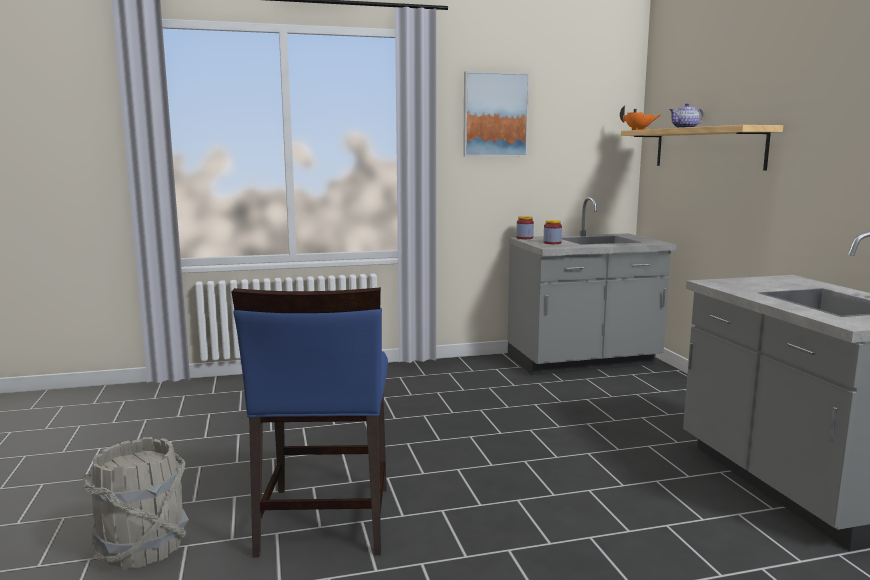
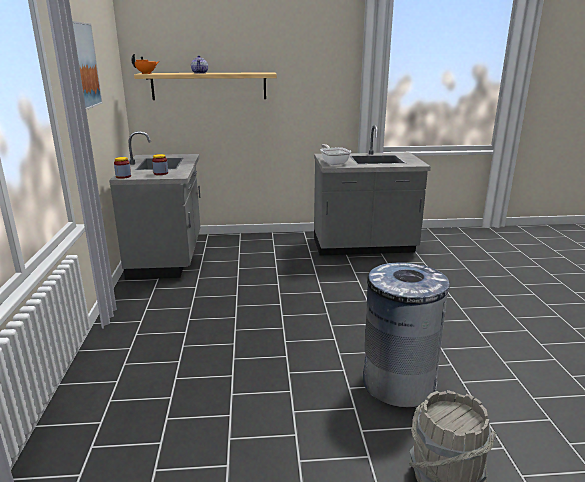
camera: 80 degrees left, 10 degrees up
blue chair [232,288,388,558] -> grey trash can [363,262,450,407]
none -> frying pan [320,144,352,165]

